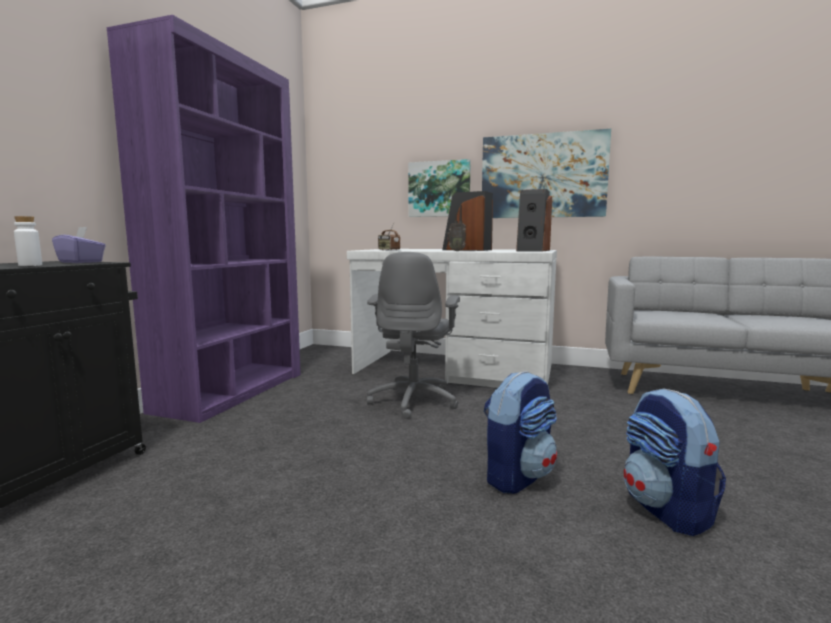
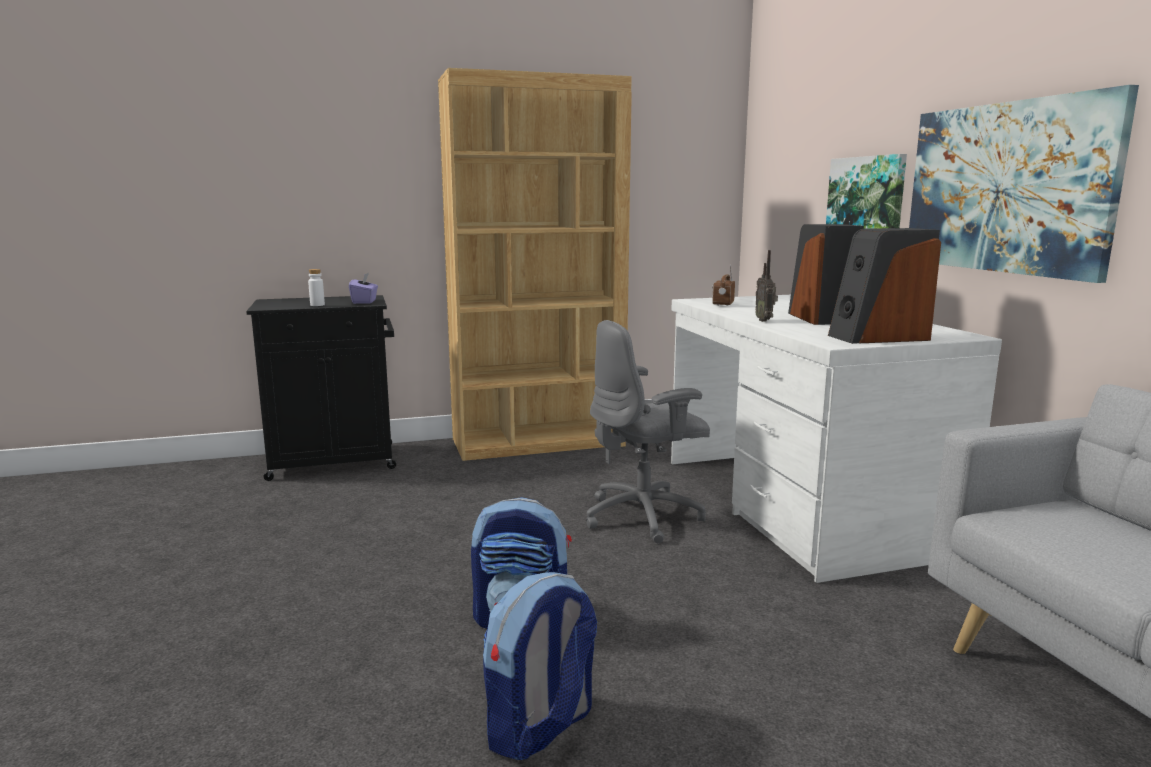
camera: 55 degrees right, 5 degrees up
purple bookcase [107,15,301,423] -> brown bookcase [438,68,632,461]

